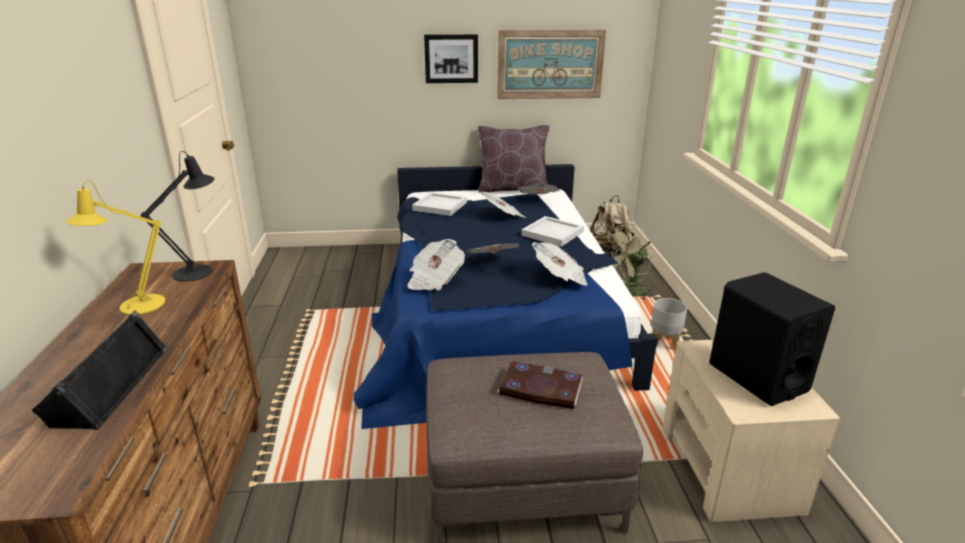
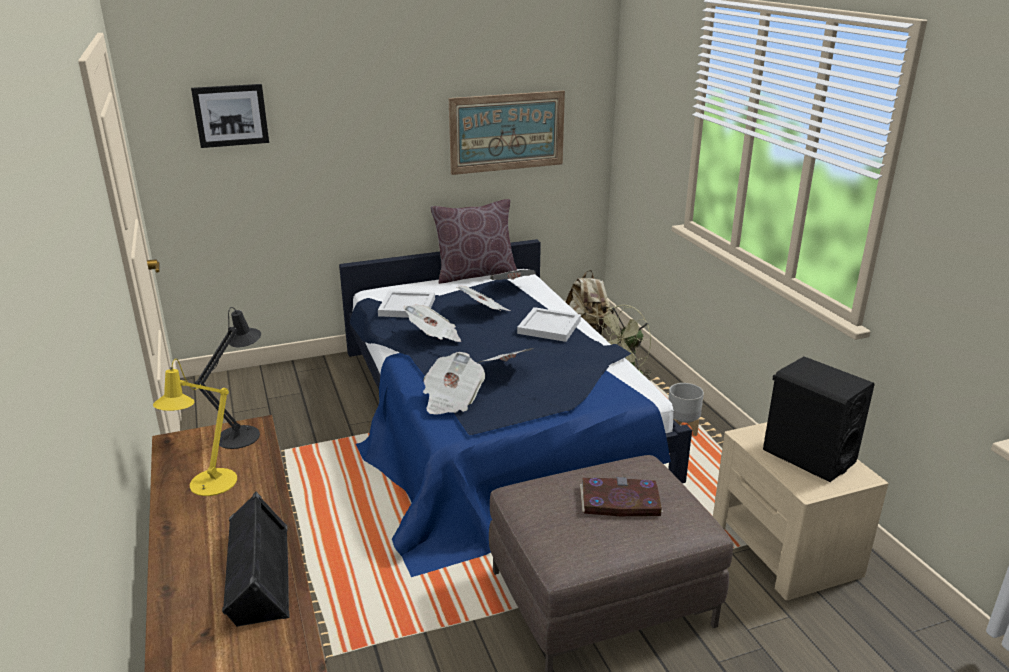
camera: 15 degrees left, 0 degrees up
picture [424,34,478,83] -> picture moved to [191,84,269,148]
newspaper [532,242,587,286] -> newspaper moved to [403,305,461,342]

